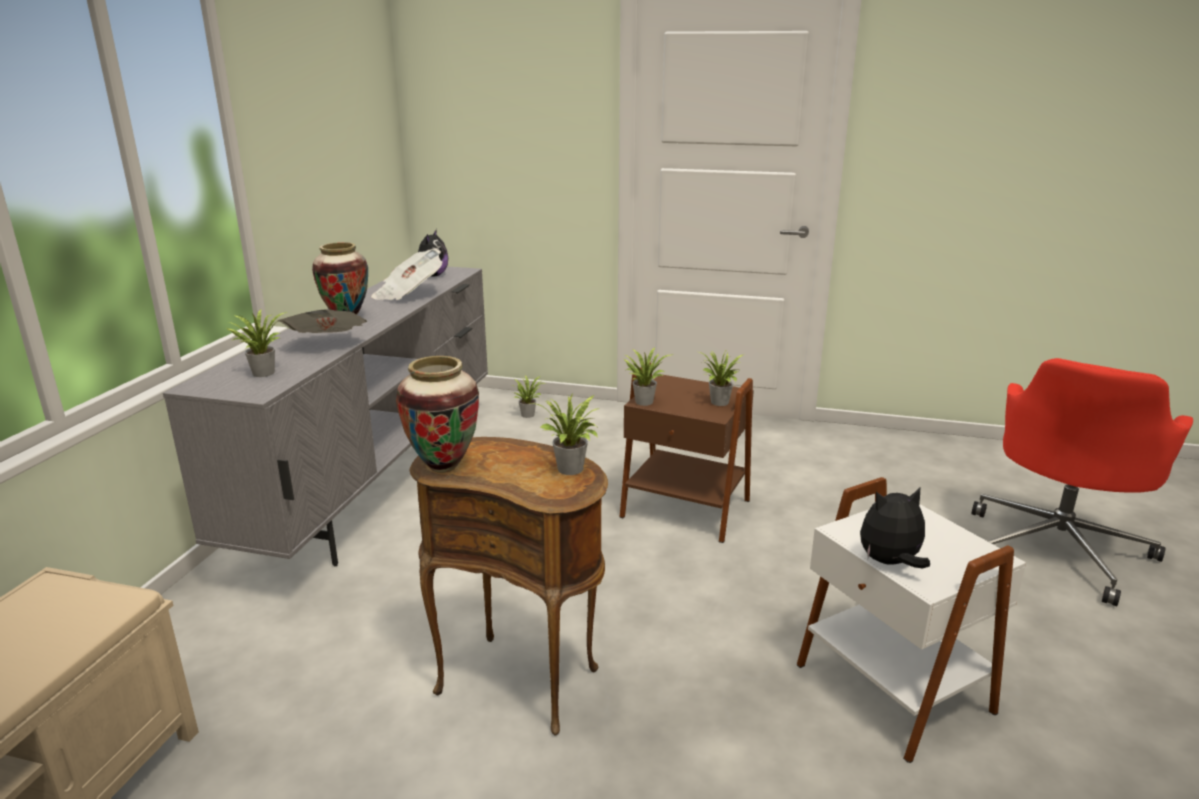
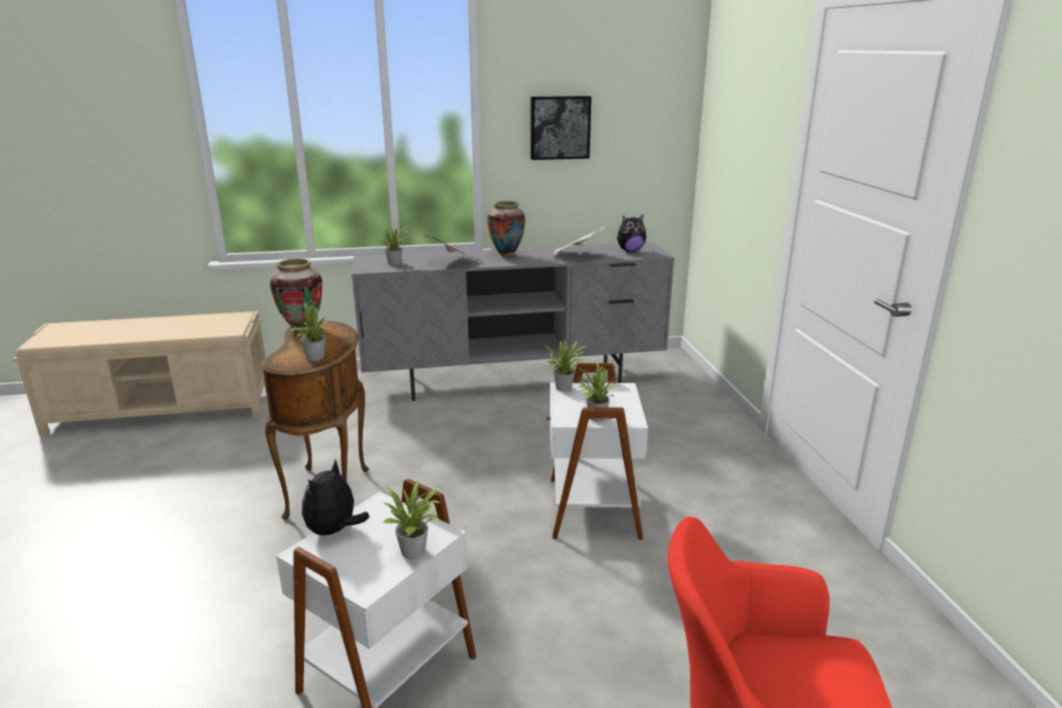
camera: 65 degrees right, 0 degrees up
potted plant [512,375,543,418] -> potted plant moved to [381,481,443,559]
brown side table [619,362,754,543] -> white side table [547,363,648,540]
plush toy [860,488,930,568] -> plush toy turned 120 degrees counterclockwise [302,459,369,536]
none -> picture [531,96,591,160]

